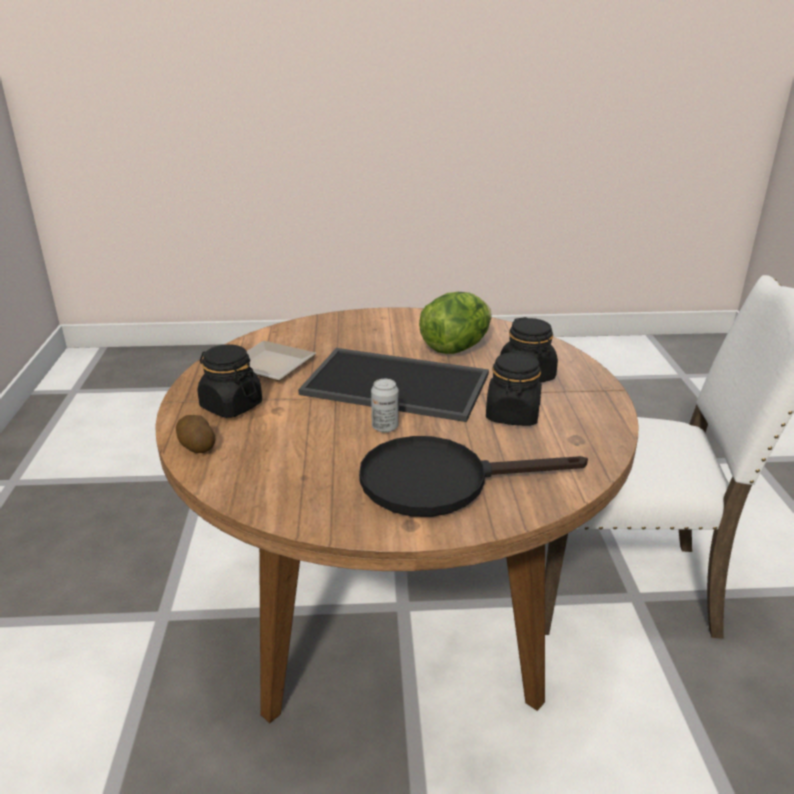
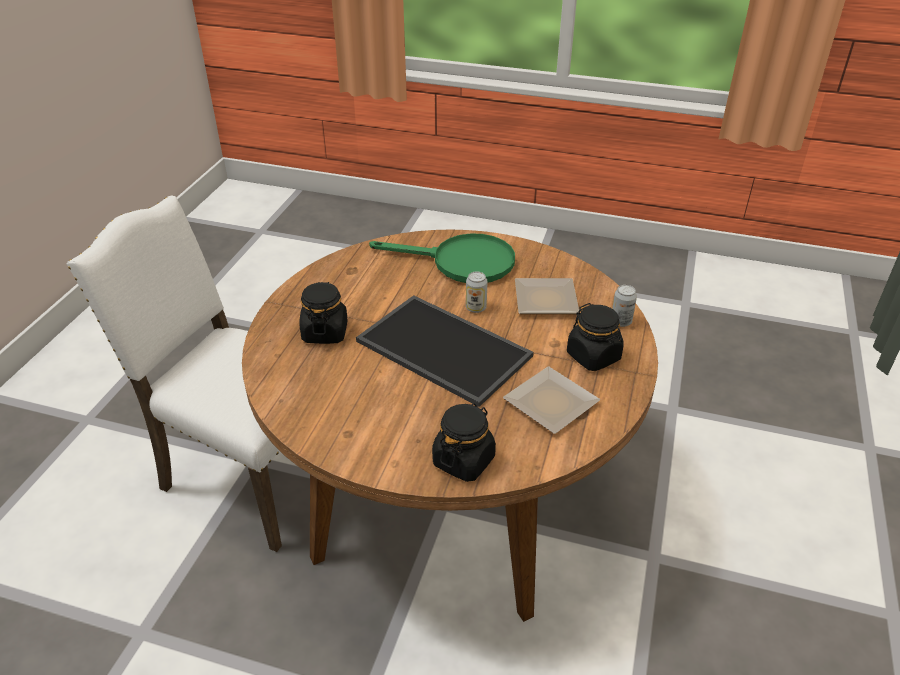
camera: 160 degrees left, 10 degrees up
potato [176,415,216,453] -> can [612,285,637,327]
black frying pan [359,436,588,517] -> green frying pan [369,233,515,283]
lettuce [419,292,492,354] -> none
black jar [486,351,542,426] -> black jar moved to [432,403,496,482]
none -> plate [515,278,579,314]

